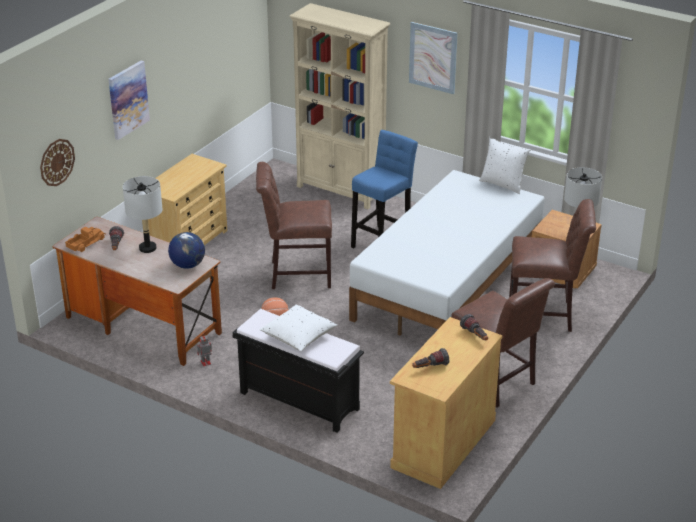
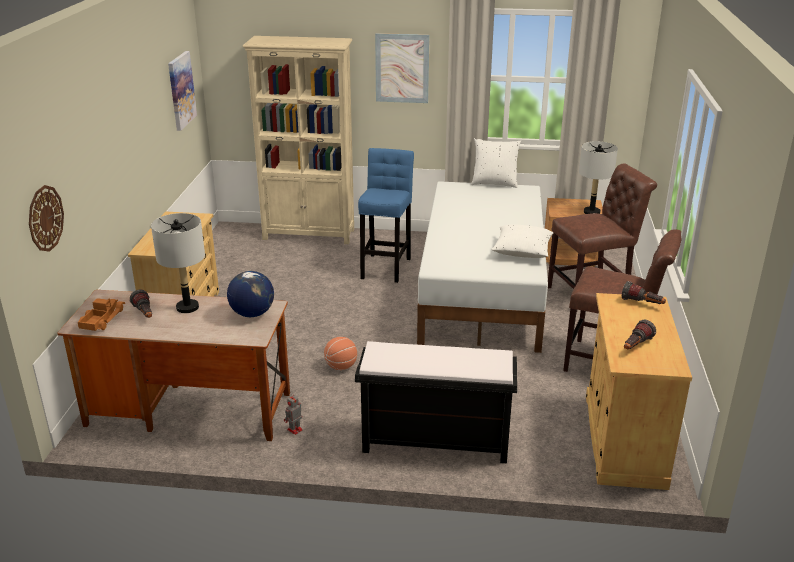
camera: 25 degrees left, 5 degrees down
picture [109,60,150,140] -> picture moved to [168,51,197,131]
brown chair [256,162,332,289] -> none
white pillow [259,304,337,351] -> white pillow moved to [491,224,554,258]

